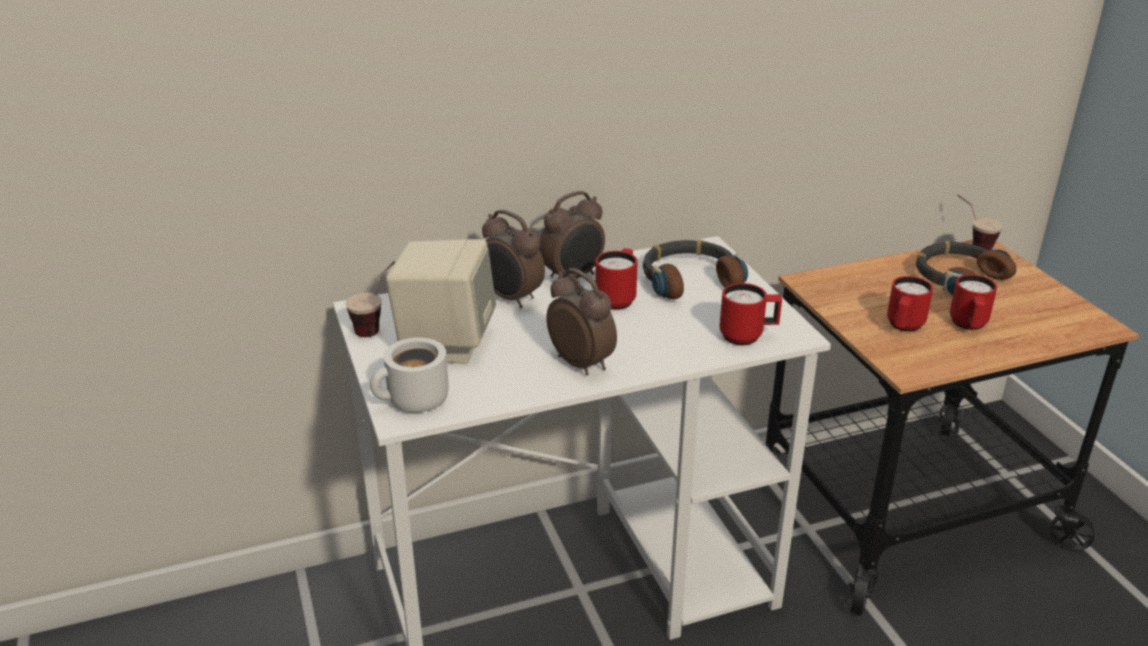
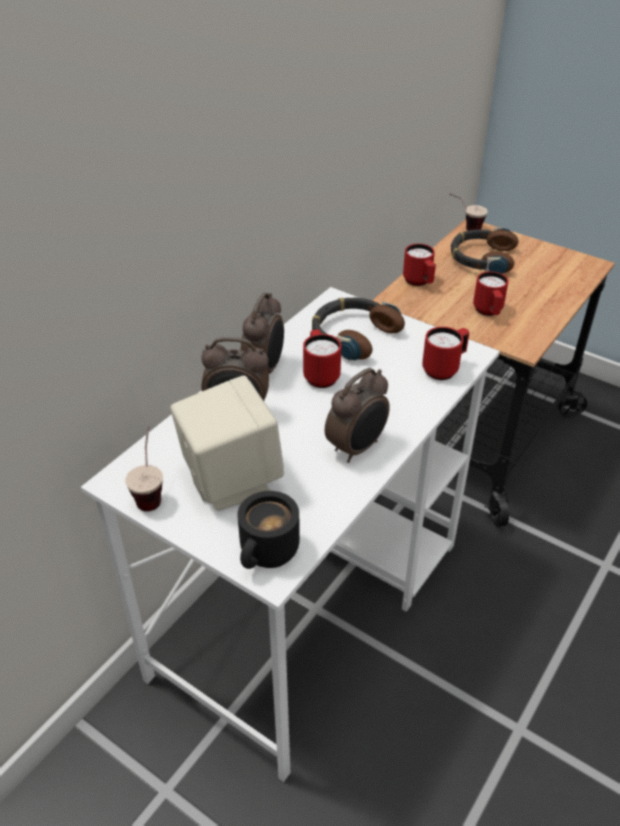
camera: 35 degrees left, 10 degrees up
white mug [370,337,449,413] -> black mug [237,491,300,569]
alarm clock [546,268,617,375] -> alarm clock turned 120 degrees clockwise [325,368,390,463]
red mug [950,274,997,330] -> red mug moved to [403,244,436,286]

